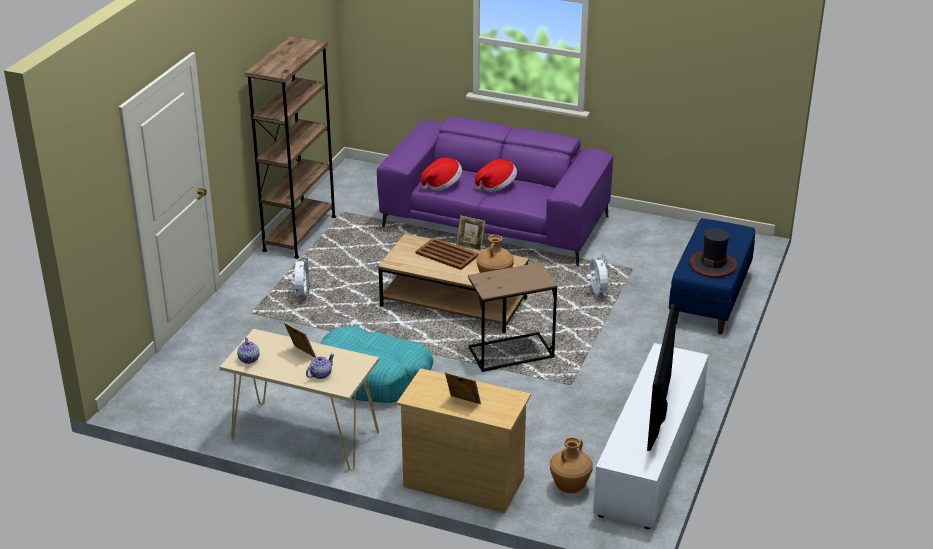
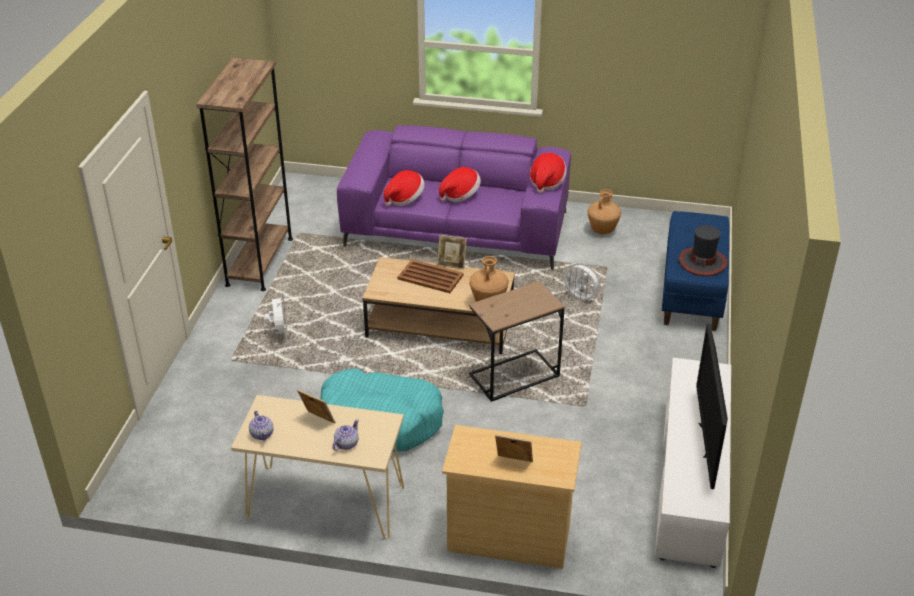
camera: 10 degrees left, 5 degrees up
brown vase [550,437,593,493] -> brown vase moved to [587,190,621,234]
white fan [586,256,612,297] -> white fan turned 150 degrees clockwise [561,263,600,303]
none -> hat [530,153,567,193]

